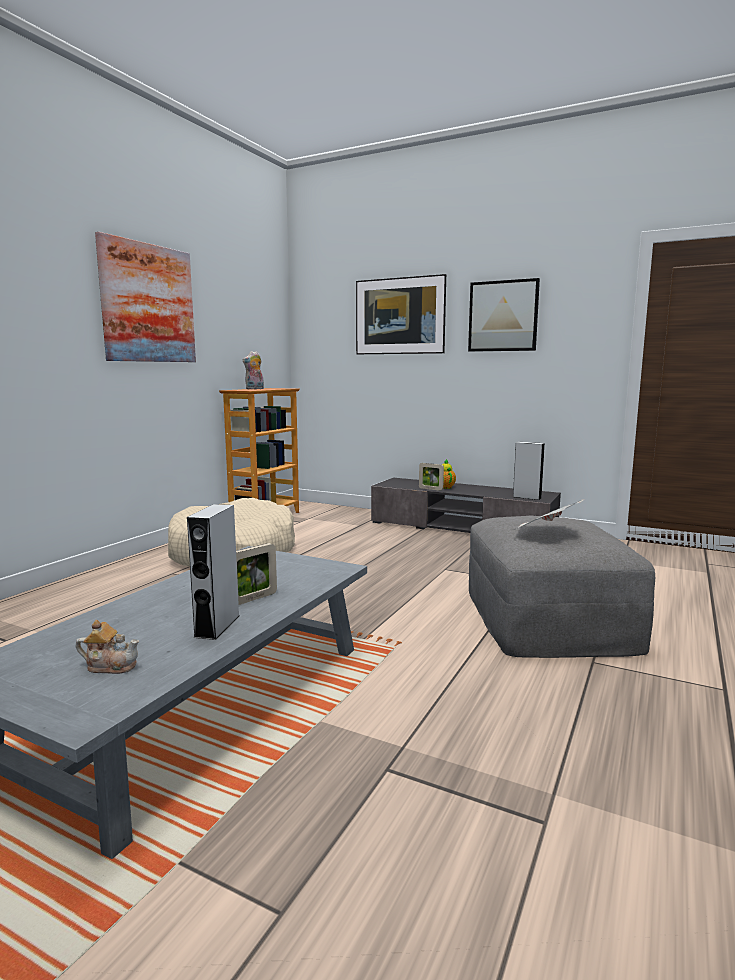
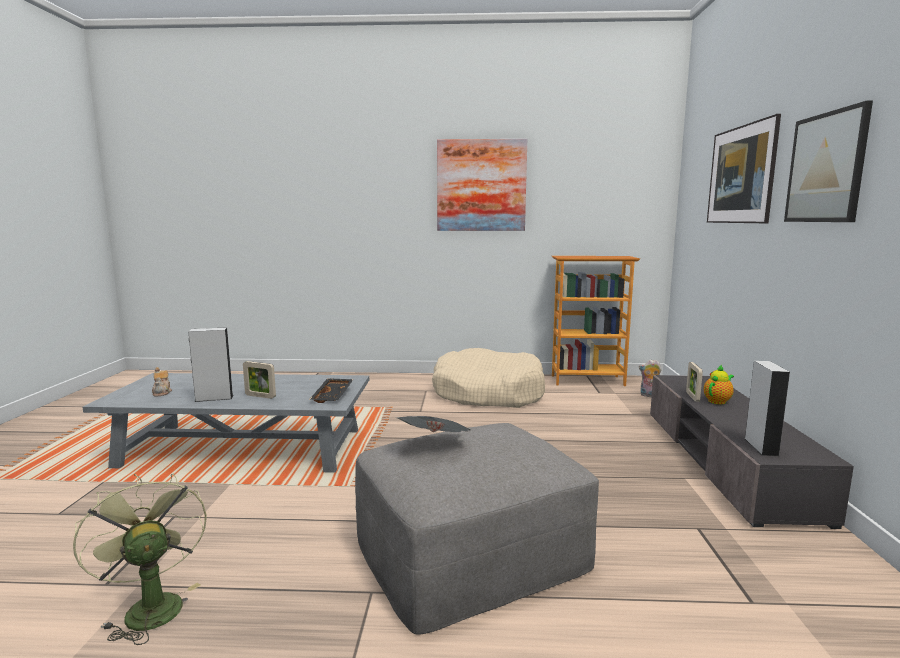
camera: 65 degrees right, 0 degrees up
plush toy [242,351,264,389] -> plush toy moved to [639,359,662,397]
none -> green fan [73,474,207,645]
none -> black tray [309,379,353,403]

